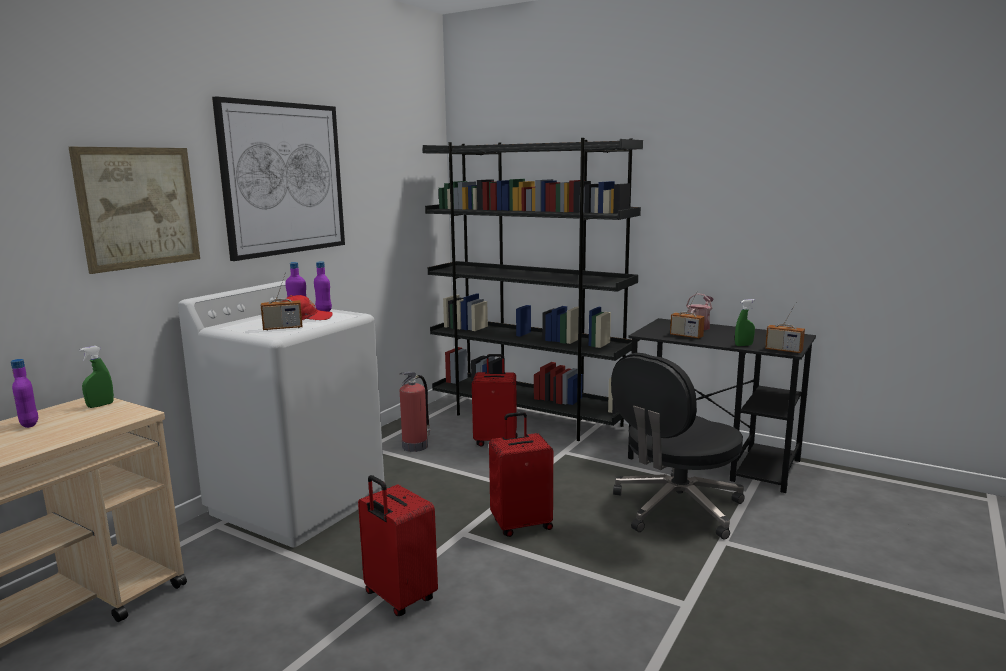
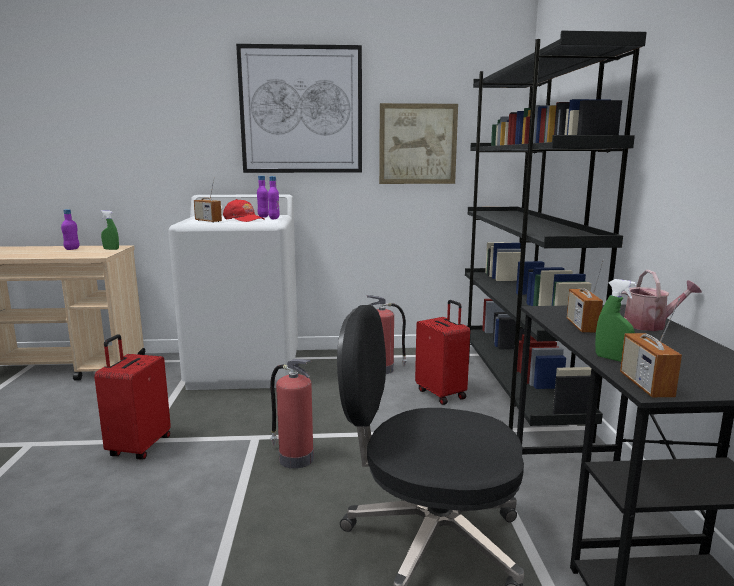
camera: 55 degrees right, 0 degrees up
picture [69,147,200,274] -> picture moved to [379,103,458,184]
red suitcase [489,412,553,537] -> fire extinguisher [270,359,314,469]

